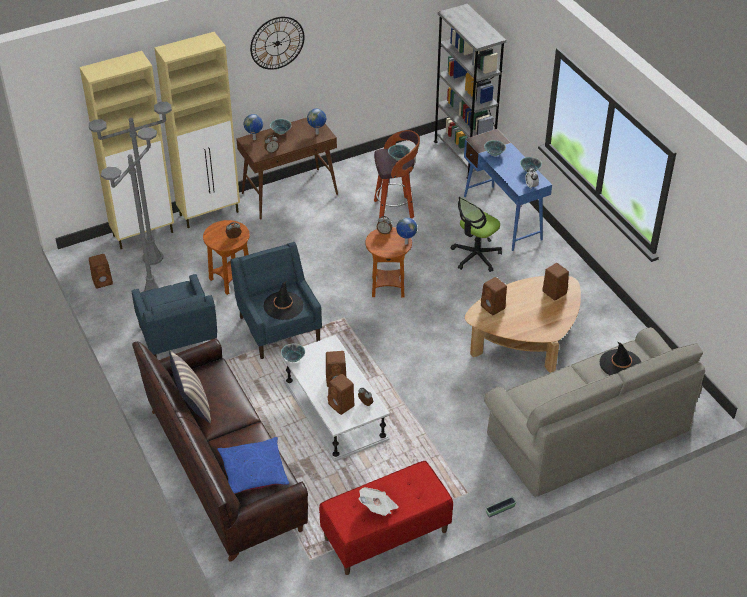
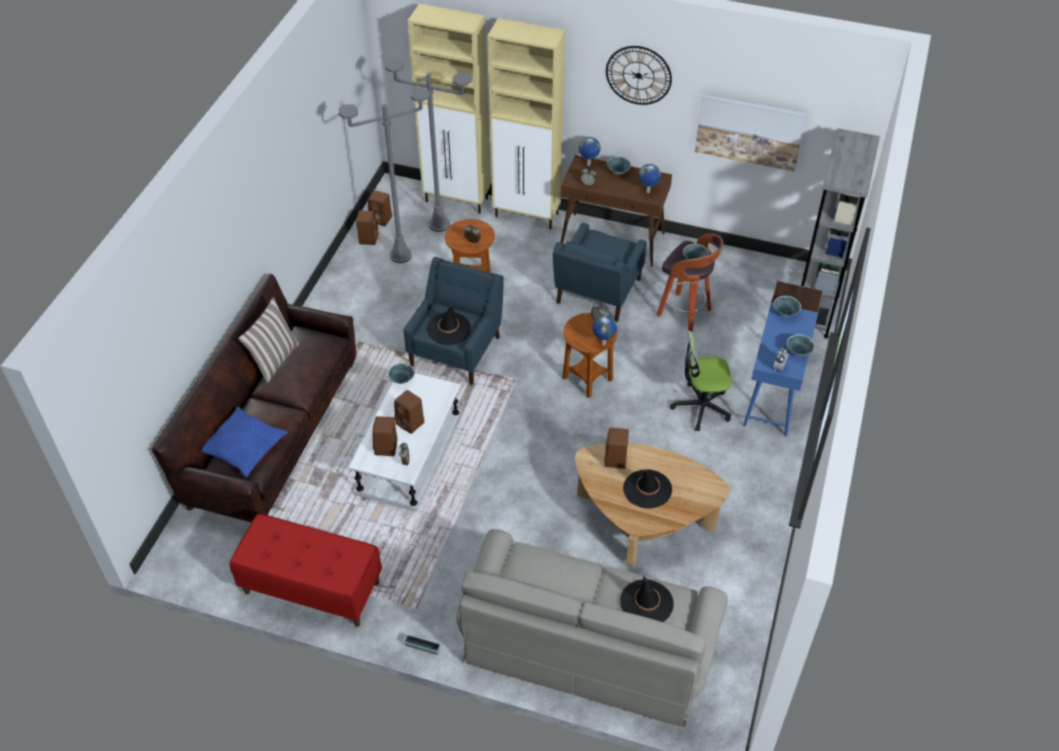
camera: 45 degrees right, 5 degrees up
blue armchair [131,274,217,358] -> blue armchair moved to [553,223,647,322]
newspaper [358,487,399,516] -> none
brown speaker [542,263,569,301] -> brown speaker moved to [356,210,378,245]
none -> black hat [623,469,672,509]
none -> picture [695,94,807,171]

